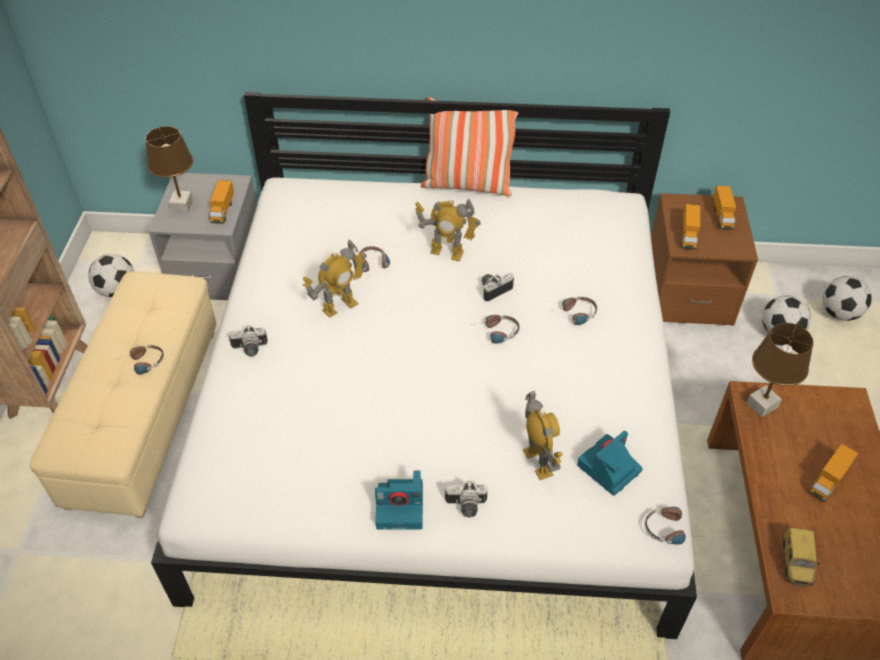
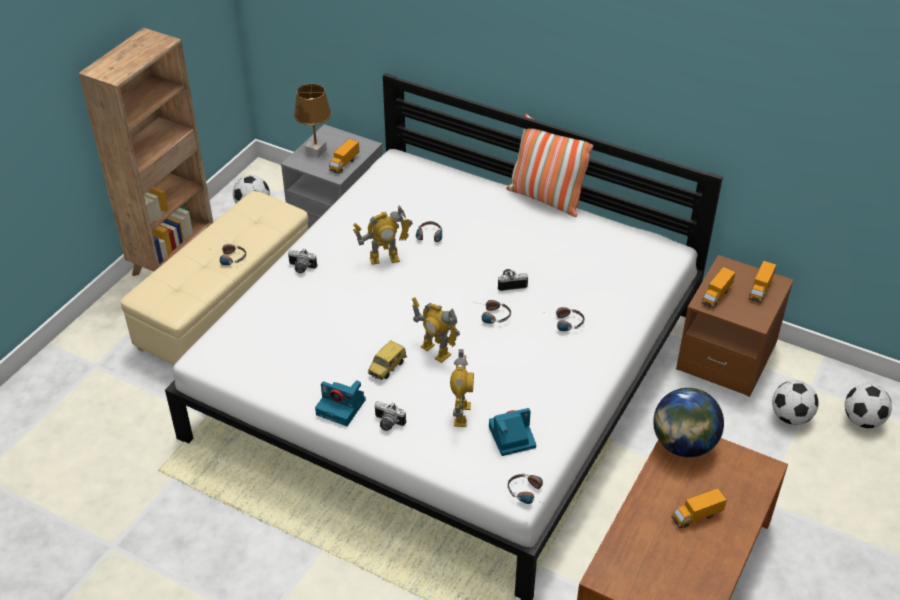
camera: 25 degrees right, 5 degrees down
toy robot [415,199,481,261] -> toy robot moved to [412,297,460,363]
brown table lamp [747,323,814,417] -> globe [653,388,724,457]
toy car [783,528,820,586] -> toy car moved to [368,340,407,380]

